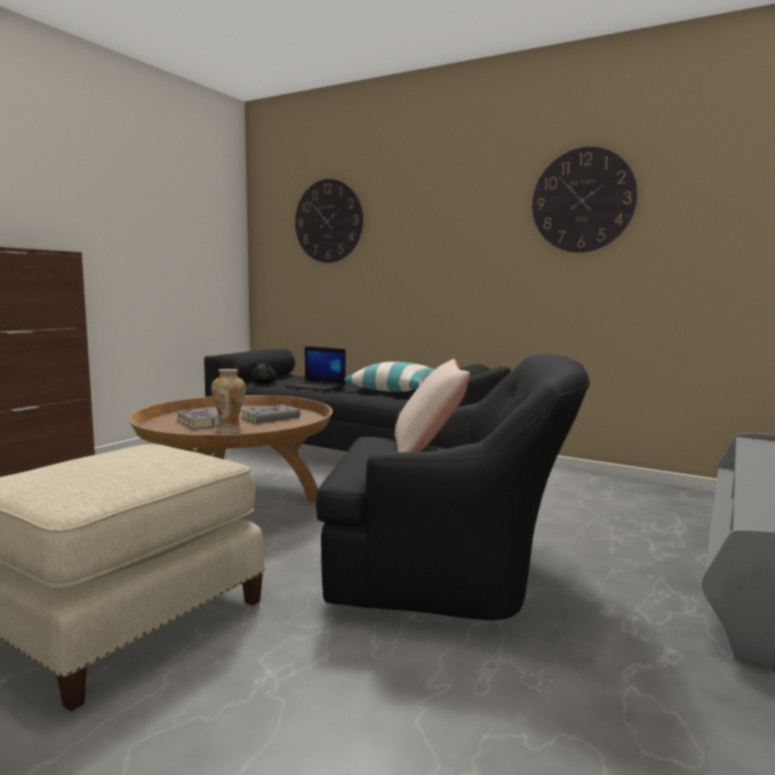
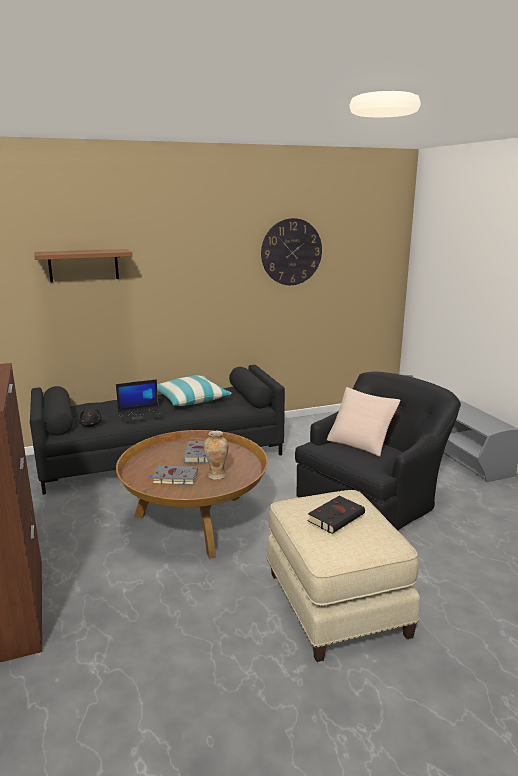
camera: 50 degrees left, 10 degrees up
wall clock [295,179,363,263] -> brown shelf [34,249,132,282]
none -> black book [308,496,365,534]

